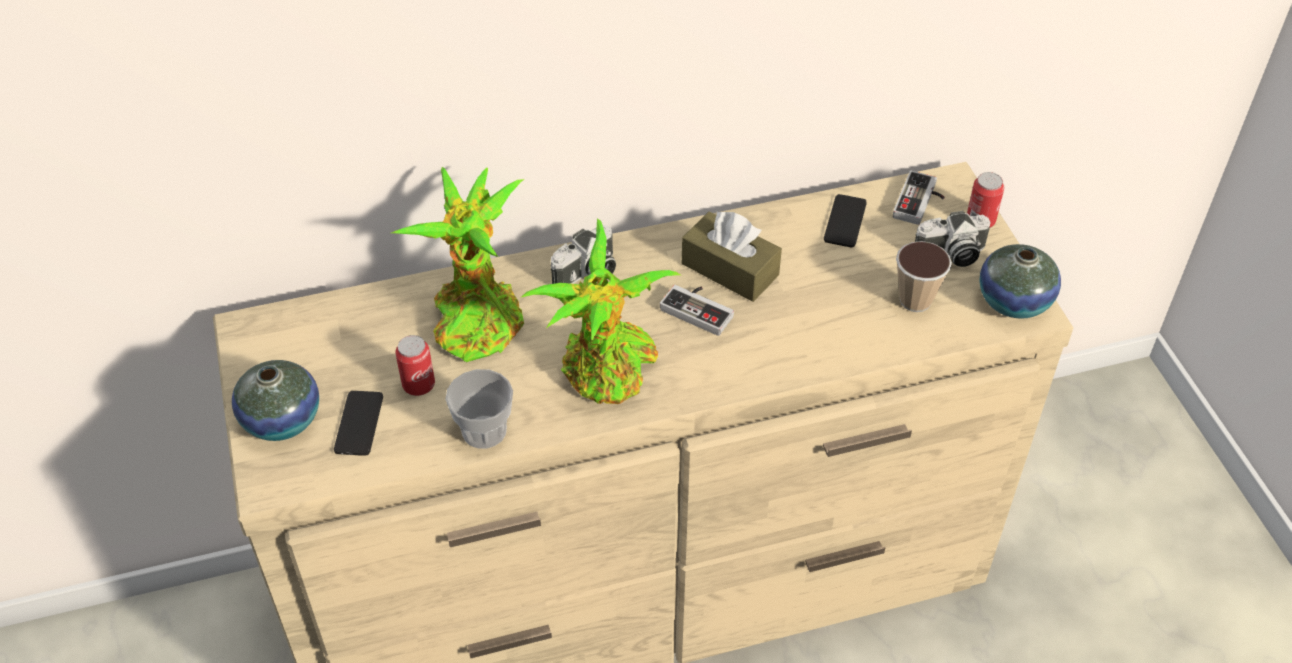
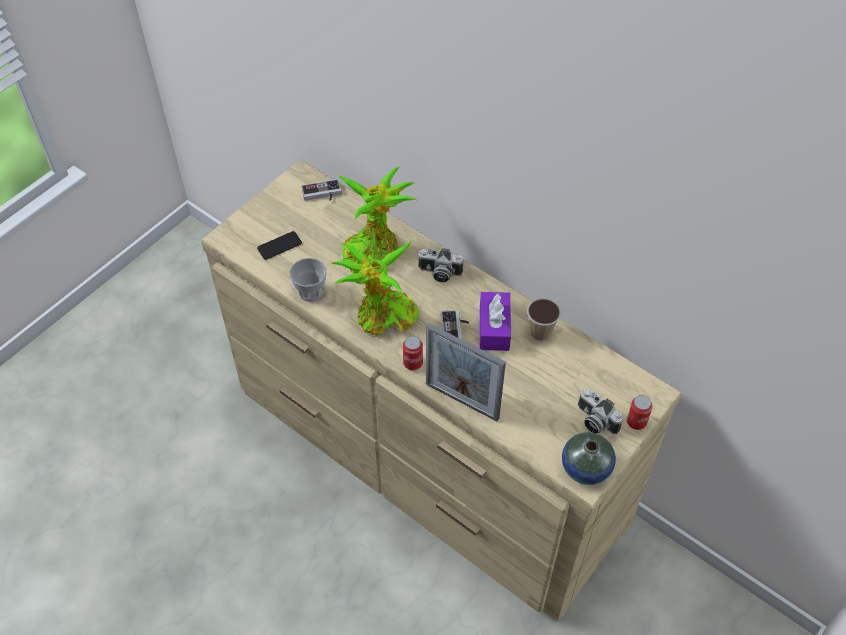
camera: 55 degrees right, 5 degrees up
vase [232,360,319,441] -> none
can [395,335,435,396] -> can moved to [403,336,423,370]
brown tissue box [682,211,782,302] -> purple tissue box [480,292,511,351]
phone [824,194,867,247] -> none
game controller [893,171,945,225] -> game controller moved to [301,179,342,201]
cup [896,241,952,312] -> cup moved to [527,299,561,341]
none -> picture frame [426,323,506,421]

